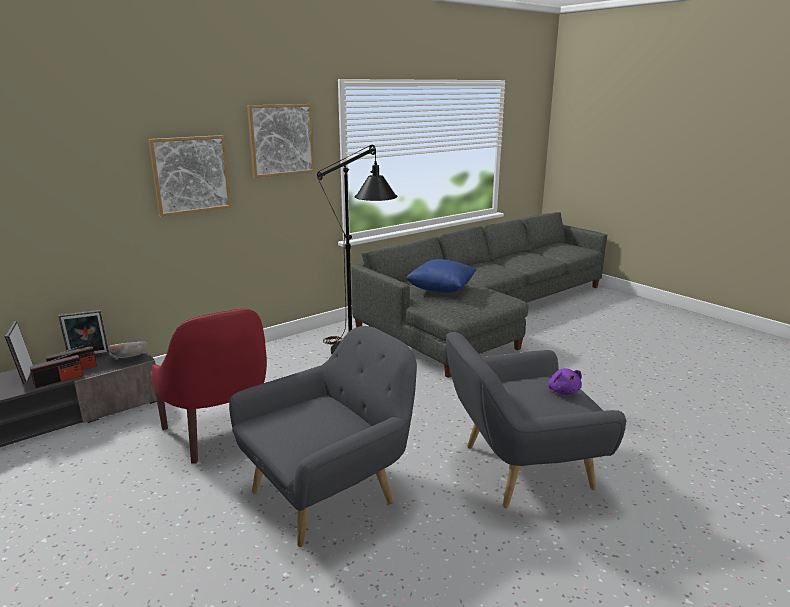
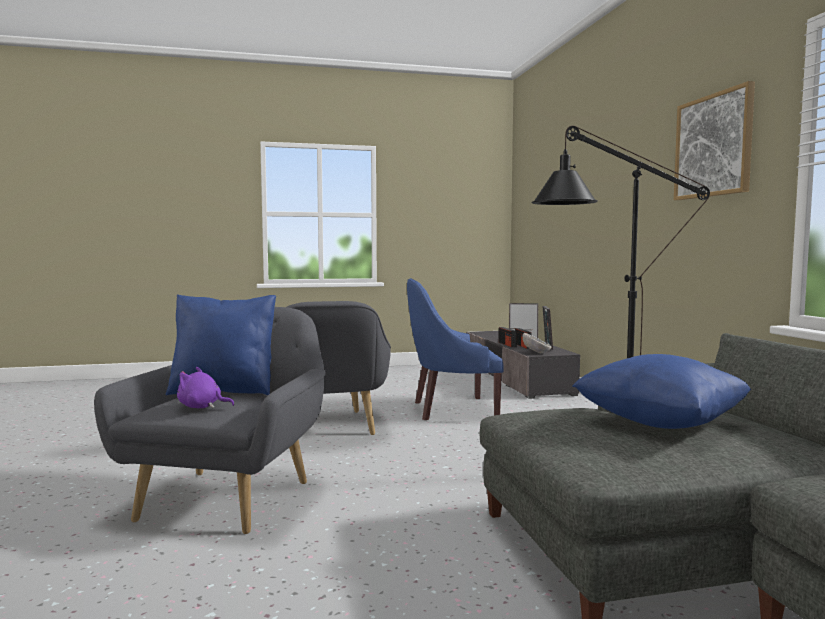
camera: 115 degrees right, 15 degrees down
picture [148,135,231,216] -> none
red armchair [151,309,267,463] -> blue armchair [407,278,504,420]
none -> blue pillow [166,294,276,395]

